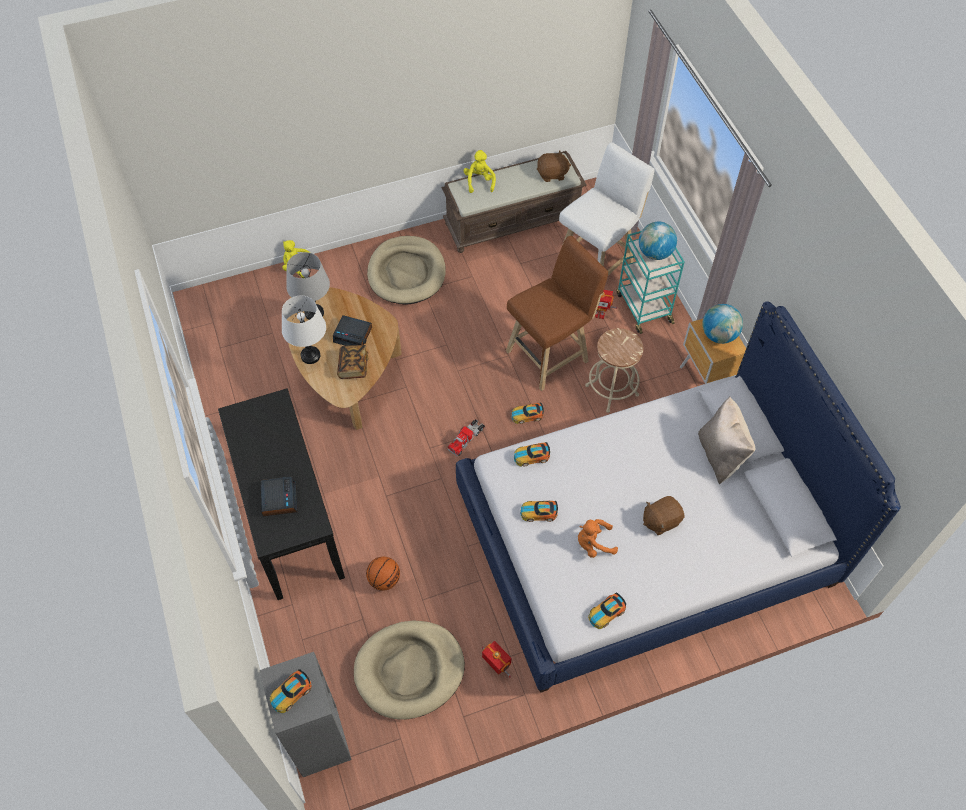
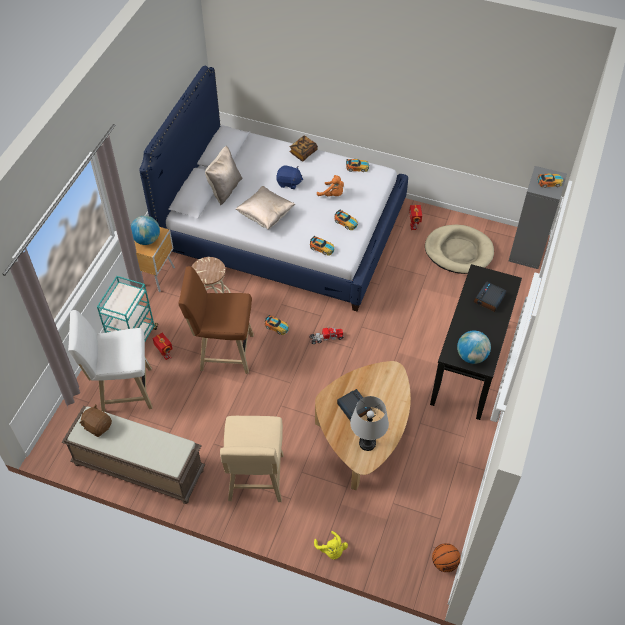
camera: 140 degrees left, 5 degrees down
white table lamp [282,296,326,364] -> none
book [337,345,368,379] -> book moved to [289,136,318,162]
basketball [366,557,400,591] -> basketball moved to [432,543,460,572]
beige dog bed [367,236,446,304] -> beige stool [220,416,284,502]
yellow plush toy [463,150,496,193] -> none
globe [639,222,677,260] -> globe moved to [457,331,491,364]
brown plush toy [643,496,685,536] -> blue plush toy [276,165,303,189]
none -> beige pillow [236,186,295,229]

